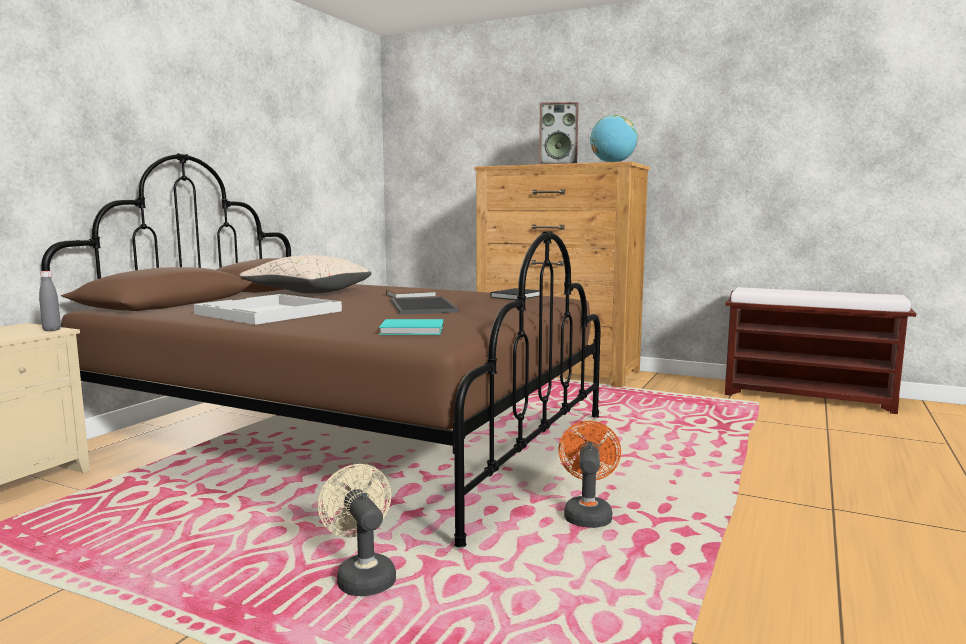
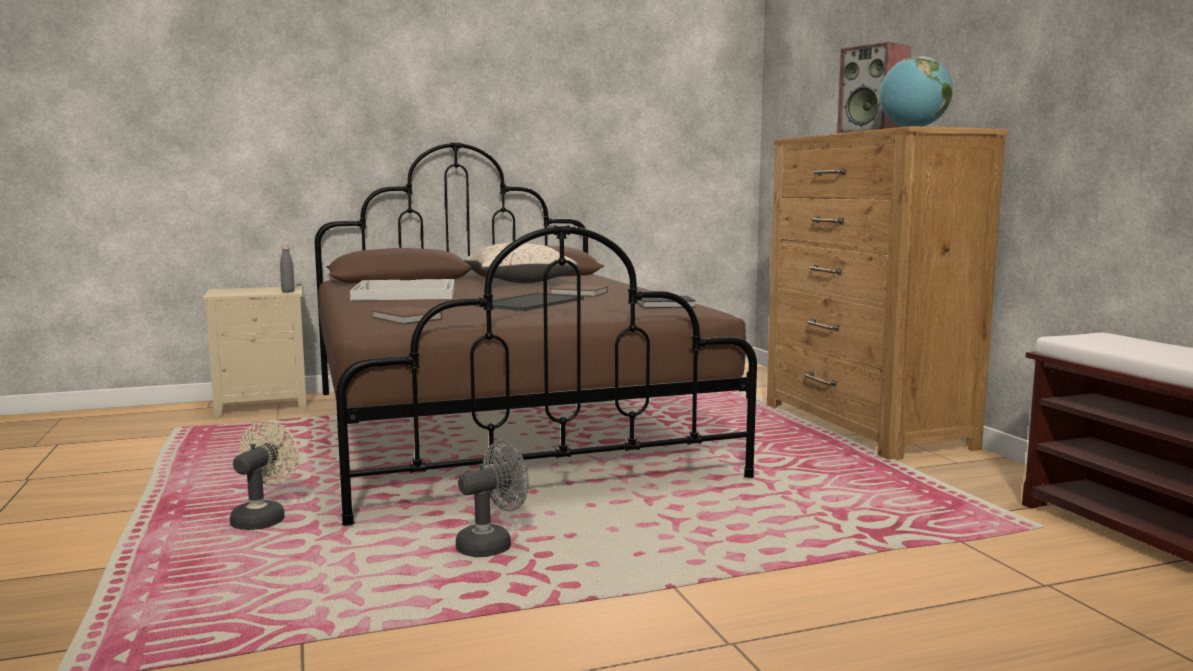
camera: 45 degrees right, 0 degrees up
turquoise book [379,319,443,335] -> brown book [372,306,442,324]
orange fan [558,421,621,528] -> grey fan [456,441,529,557]

